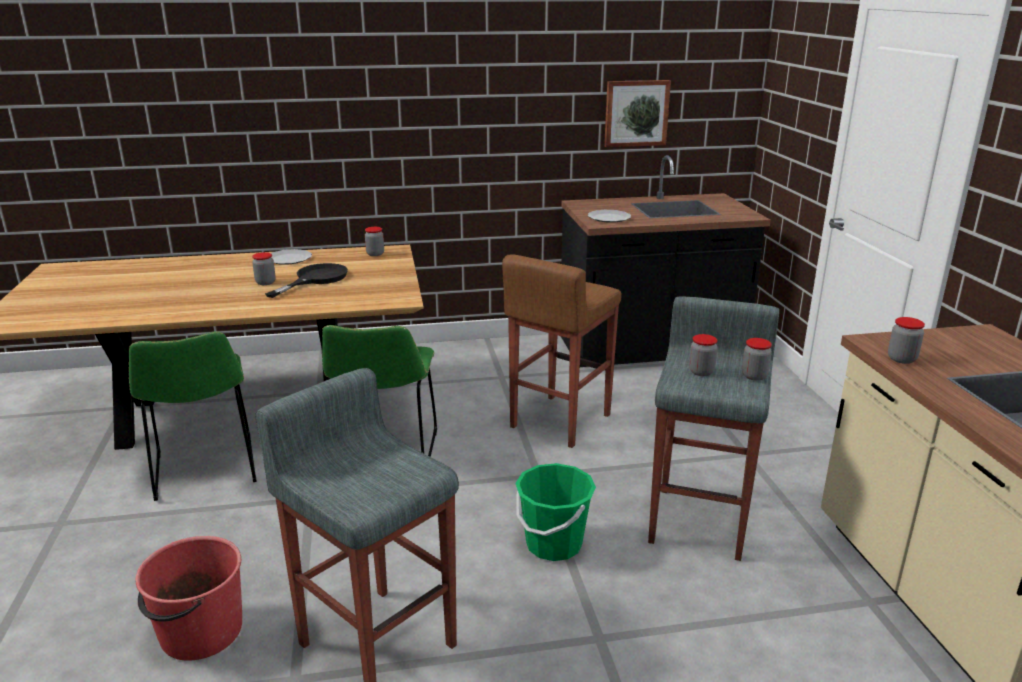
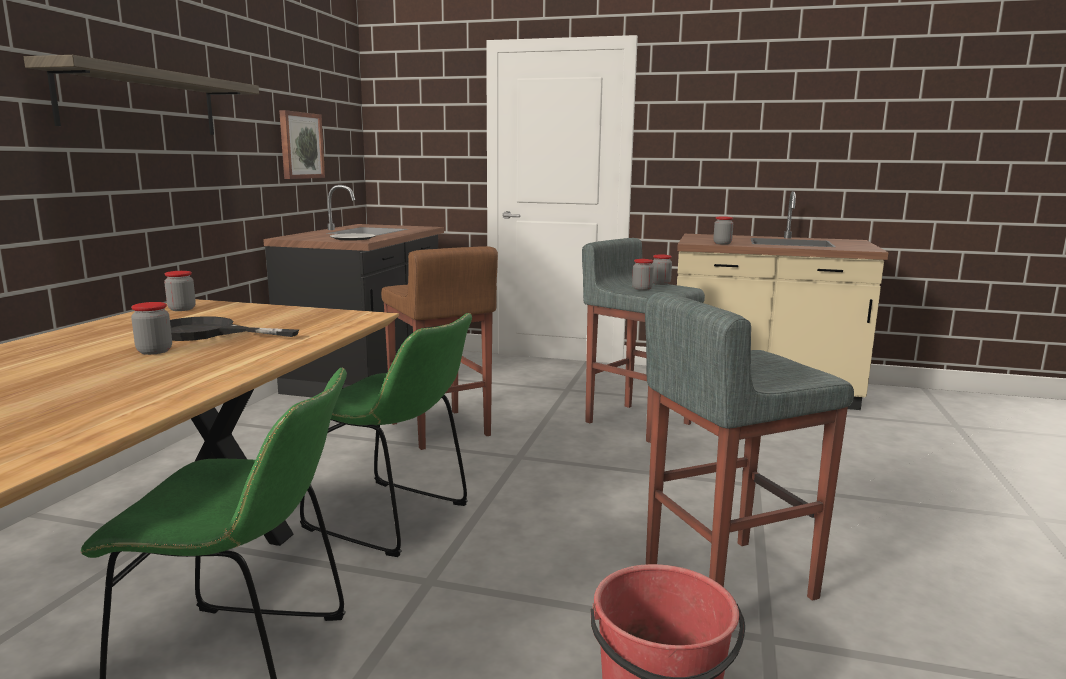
camera: 65 degrees left, 10 degrees down
black frying pan [265,263,348,298] -> black frying pan turned 45 degrees counterclockwise [170,316,299,341]
plate [271,249,312,265] -> none
green bucket [515,463,596,561] -> none
none -> shelf [24,55,259,135]

